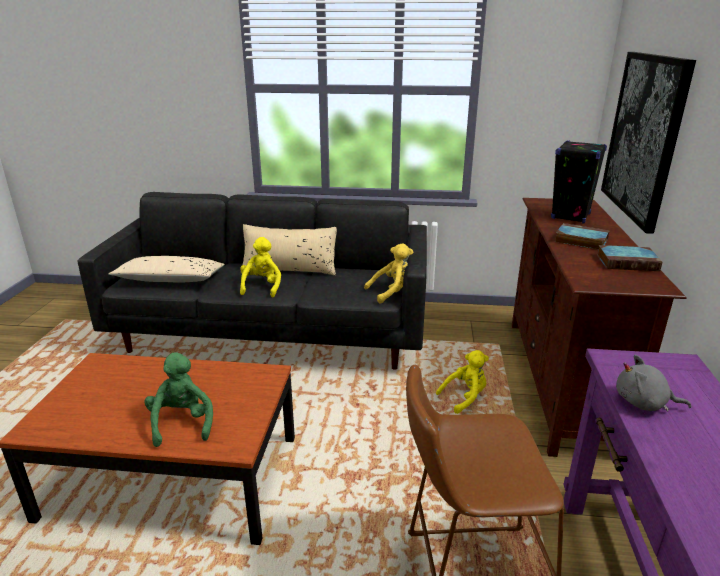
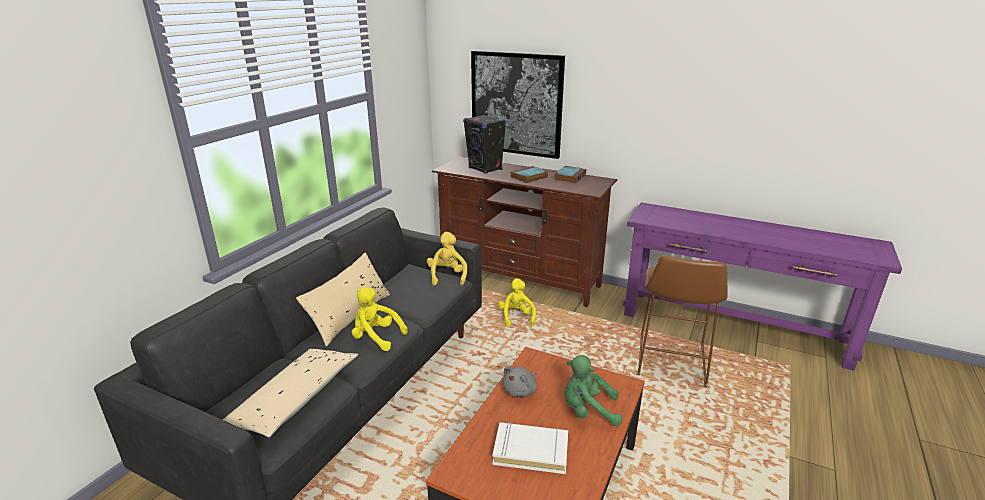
camera: 70 degrees left, 0 degrees up
grey plush toy [616,355,691,411] -> grey plush toy moved to [502,367,537,397]
none -> white book [493,422,568,474]

